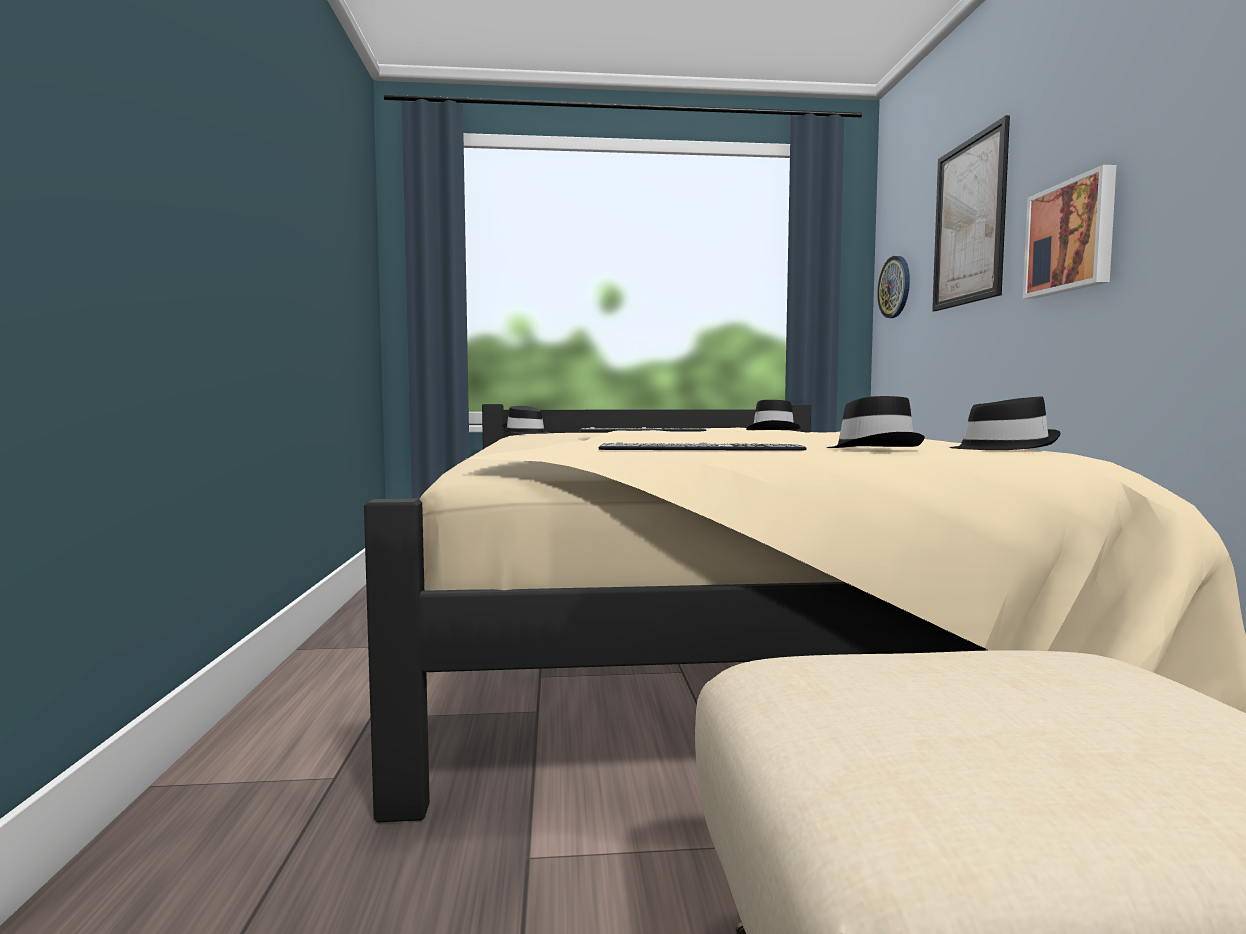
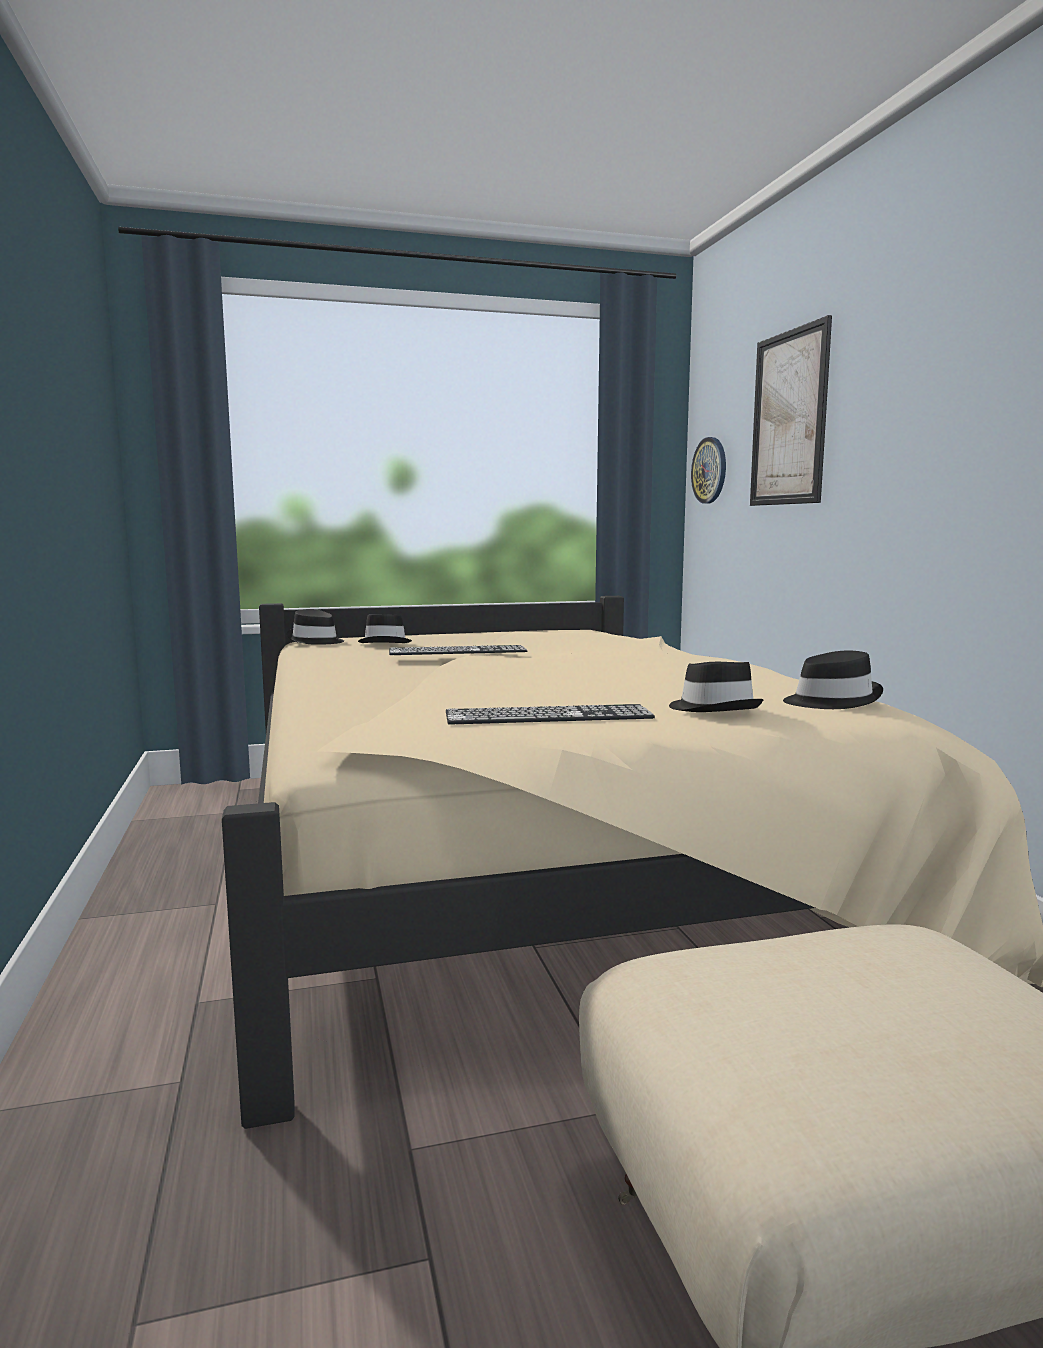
camera: 10 degrees left, 5 degrees up
black hat [746,400,800,430] -> black hat moved to [358,614,412,643]
picture [1023,165,1116,299] -> none

